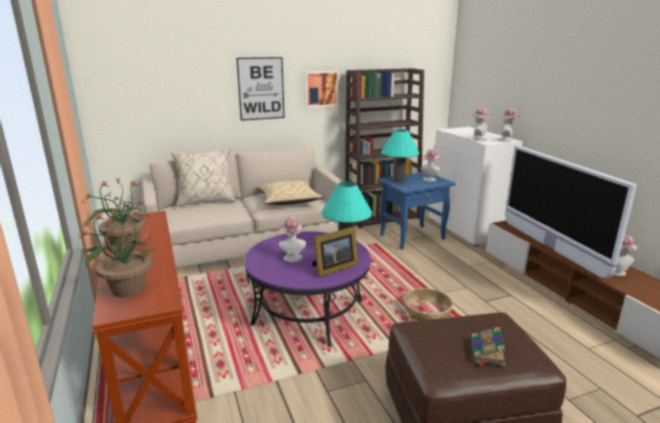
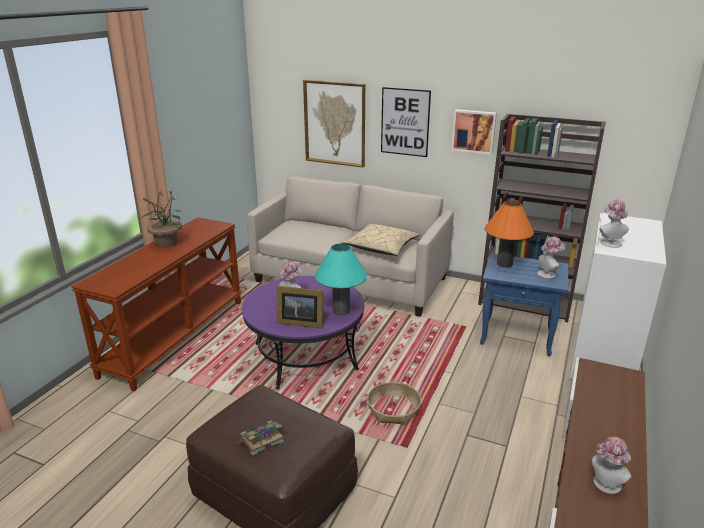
camera: 45 degrees right, 5 degrees up
potted plant [78,207,156,297] -> none
beige pillow [171,148,236,207] -> none
turquoise table lamp [381,129,419,183] -> orange table lamp [485,201,534,268]
hat [497,108,521,142] -> none
television [505,145,637,278] -> none
none -> picture [303,80,365,168]

